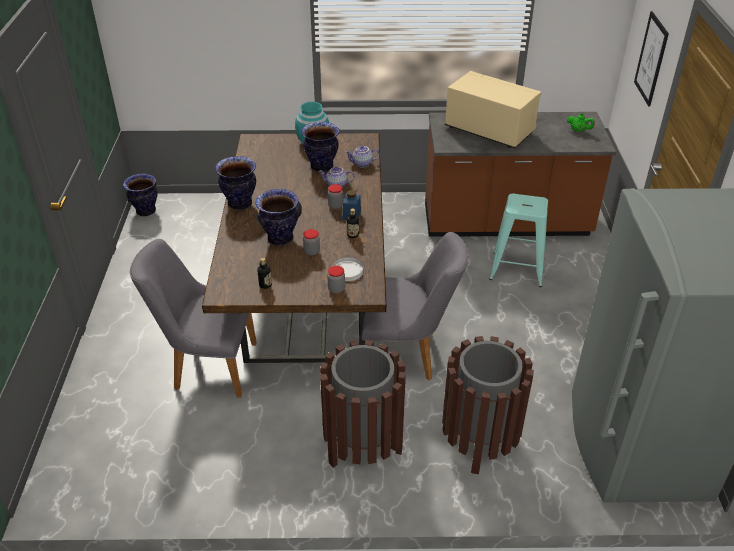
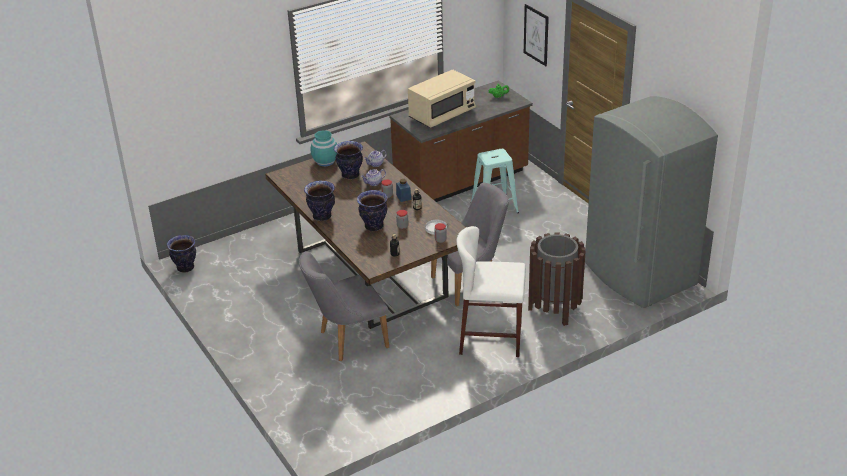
camera: 30 degrees left, 5 degrees down
brown trash can [320,340,406,468] -> white stool [456,226,526,357]
beige microwave [445,71,542,148] -> beige microwave turned 135 degrees clockwise [408,70,476,127]

